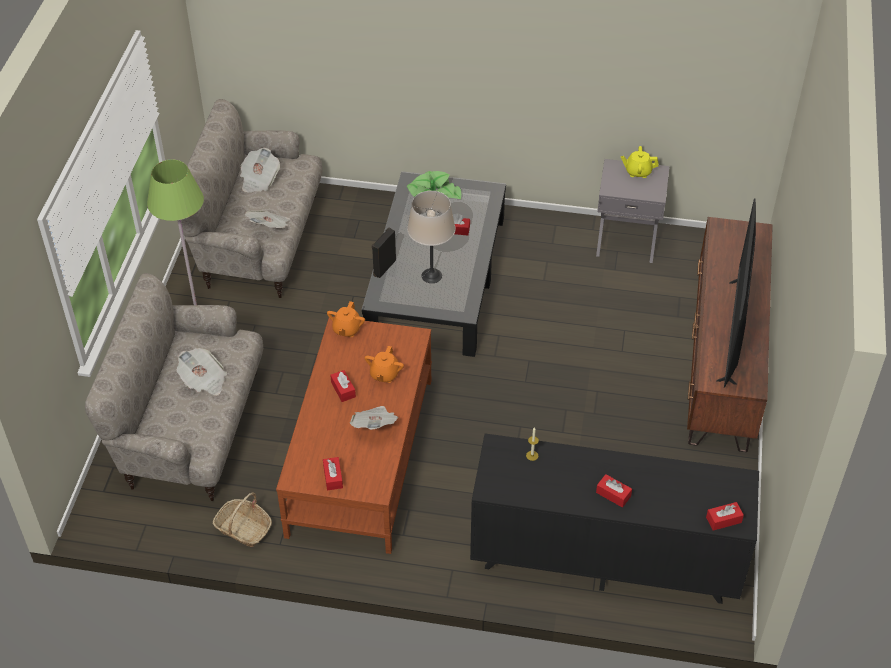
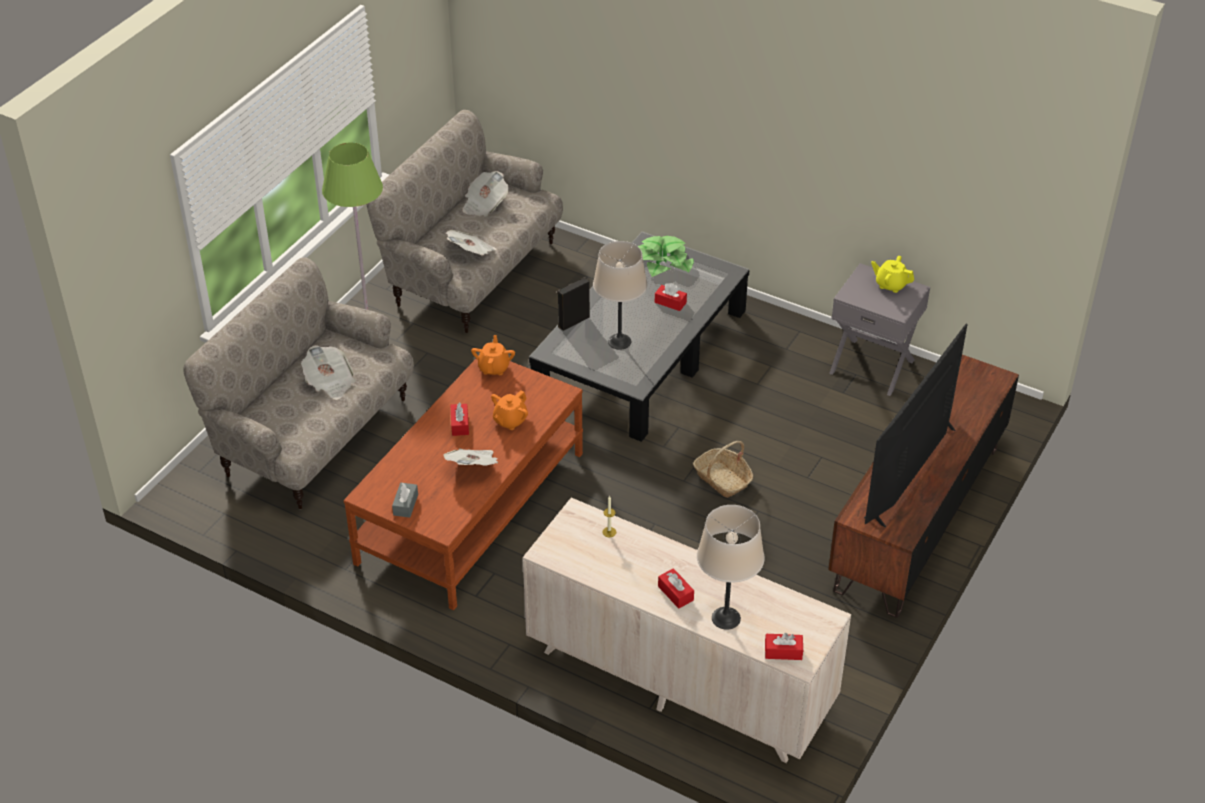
camera: 20 degrees right, 5 degrees down
basket [213,492,272,547] -> basket moved to [693,441,753,498]
red tissue box [323,457,343,490] -> grey tissue box [392,483,418,518]
orange teapot [327,301,365,337] -> orange teapot turned 150 degrees clockwise [471,335,515,375]
black dresser [470,433,759,604] -> beige dresser [523,498,851,763]
none -> beige table lamp [697,505,765,630]

